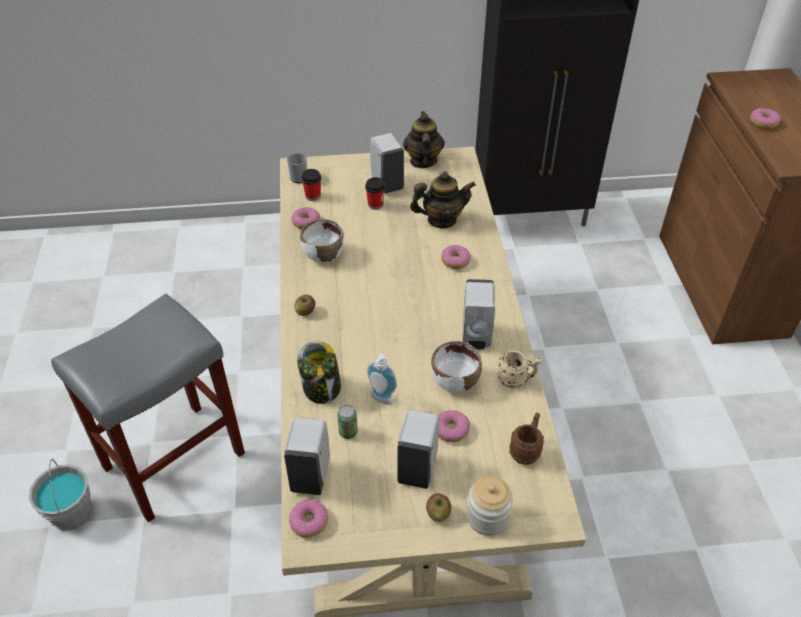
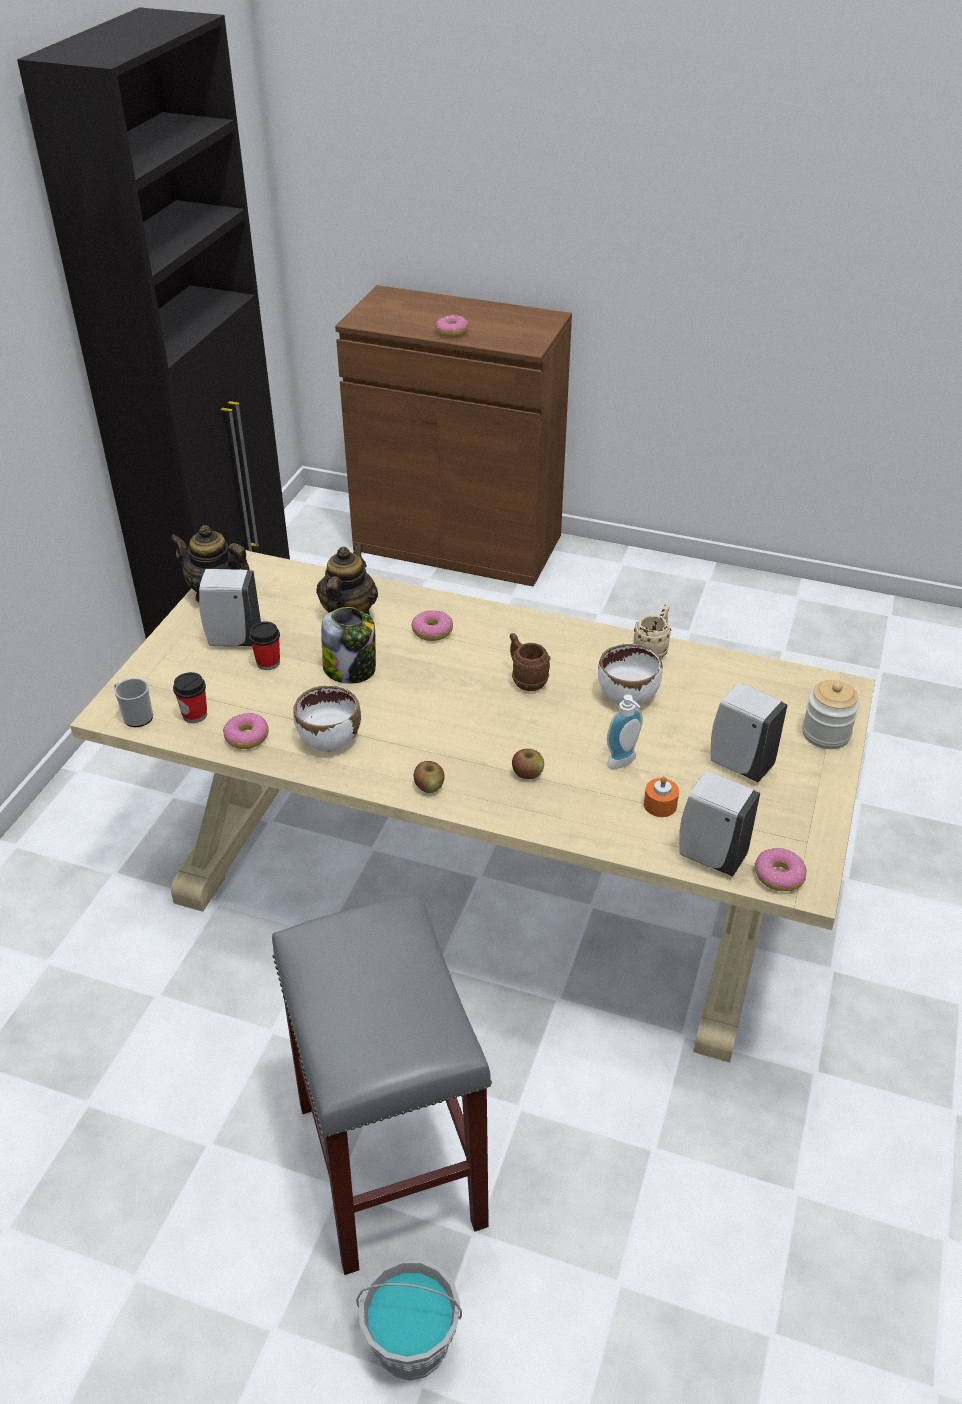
camera: 65 degrees left, 5 degrees down
jar [297,341,341,404] -> jar moved to [321,607,376,684]
can [337,405,358,439] -> orange candle [644,776,679,817]
apple [426,494,451,522] -> apple moved to [512,749,544,779]
donut [438,410,470,442] -> none
white soap dispenser [463,279,495,349] -> none
brown mug [509,413,544,465] -> brown mug moved to [510,633,550,691]

